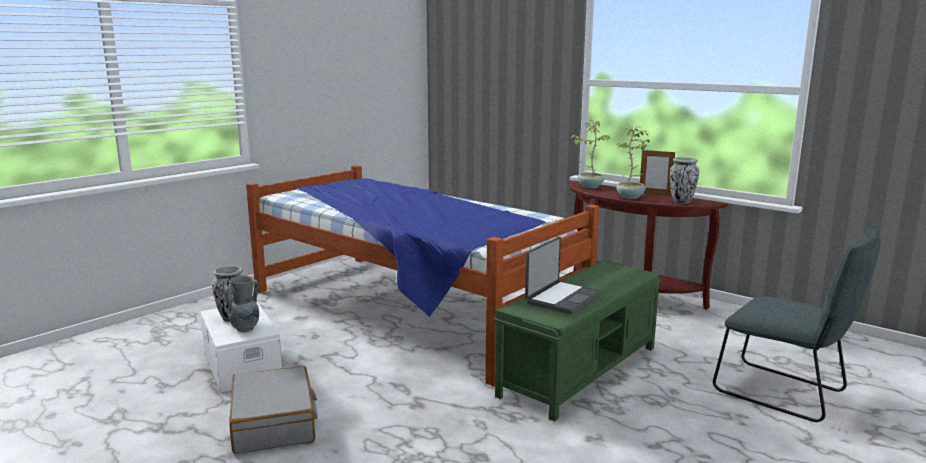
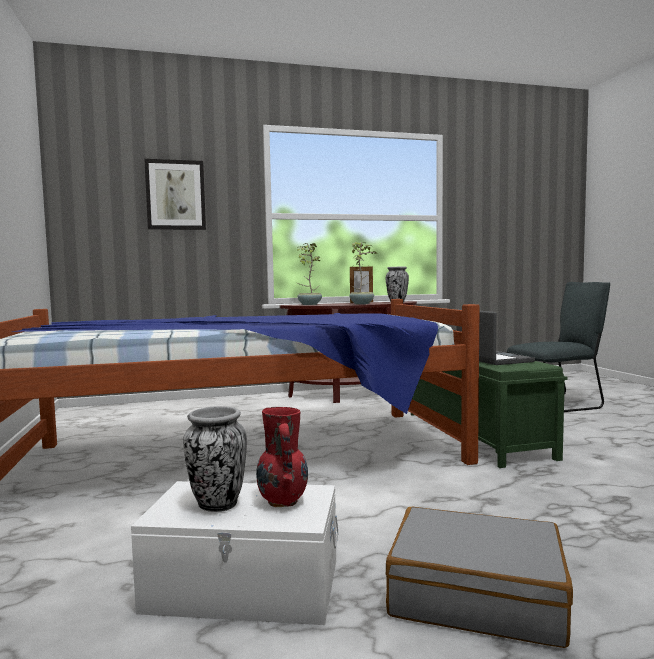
camera: 55 degrees left, 10 degrees down
grey vase [225,276,259,332] -> red vase [256,407,308,507]
none -> picture [144,159,206,230]

